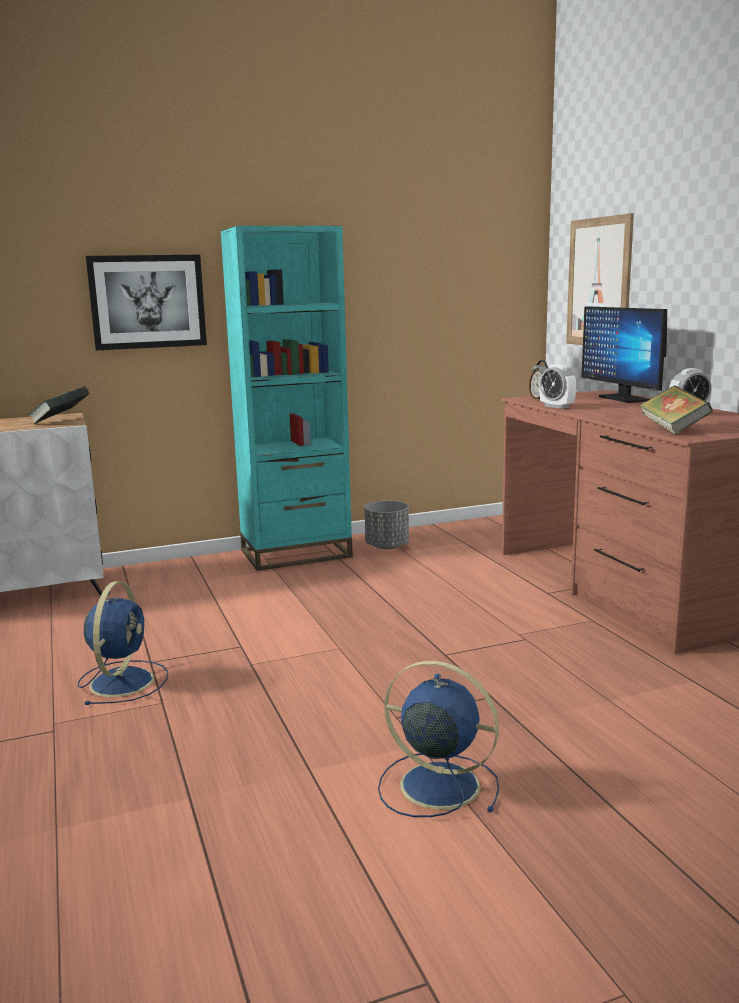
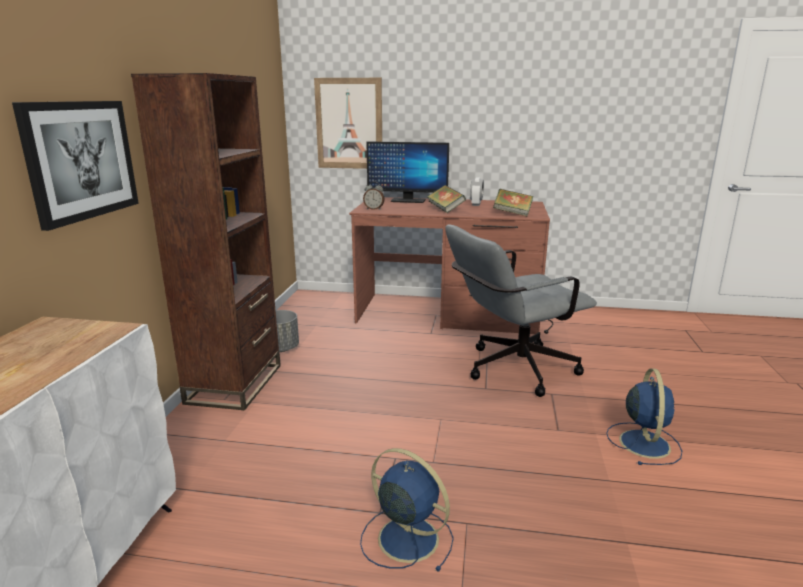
camera: 60 degrees left, 5 degrees up
book [28,386,89,424] -> book moved to [427,185,466,213]
turquoise bookcase [221,226,353,571] -> brown bookcase [131,73,281,410]
blue fan [378,661,499,817] -> blue fan turned 135 degrees clockwise [606,368,682,465]
alarm clock [539,364,576,409] -> none
none -> grey office chair [445,225,597,397]

